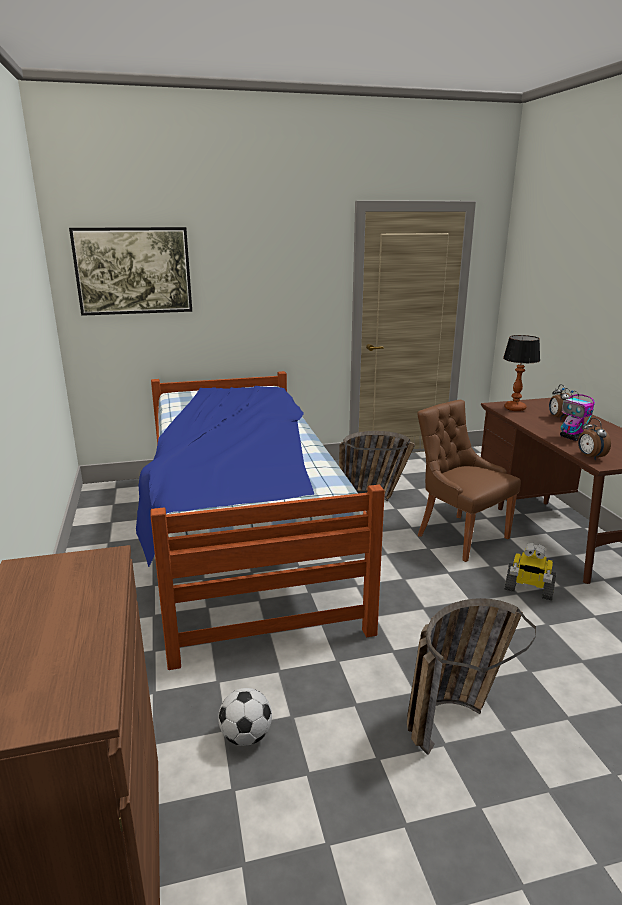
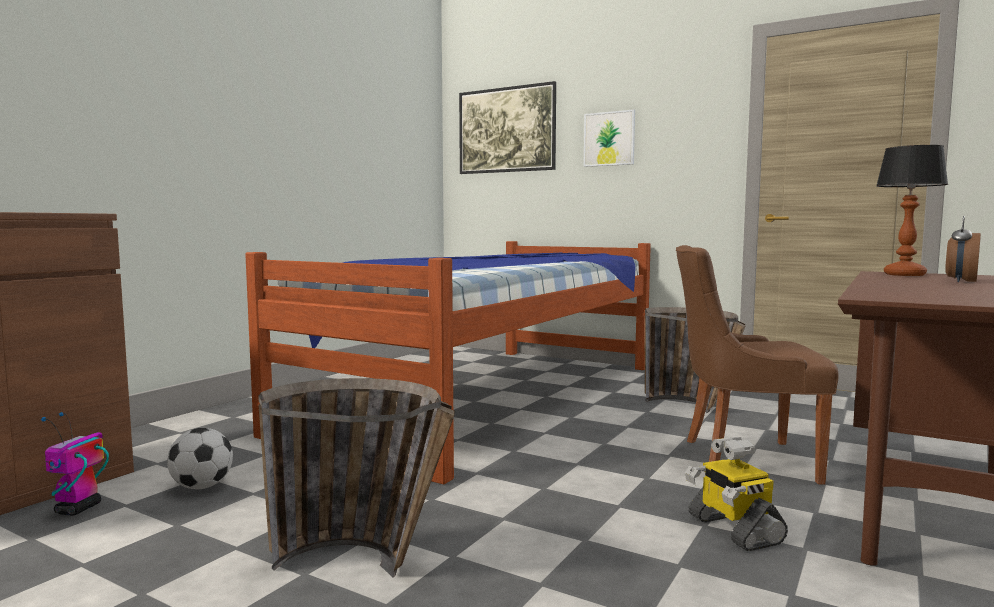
camera: 45 degrees right, 15 degrees down
brown chair [417,400,521,562] -> brown chair turned 90 degrees counterclockwise [676,245,839,485]
toy robot [560,388,595,441] -> toy robot moved to [41,412,109,516]
alarm clock [578,418,611,460] -> none
none -> picture [584,110,635,167]

